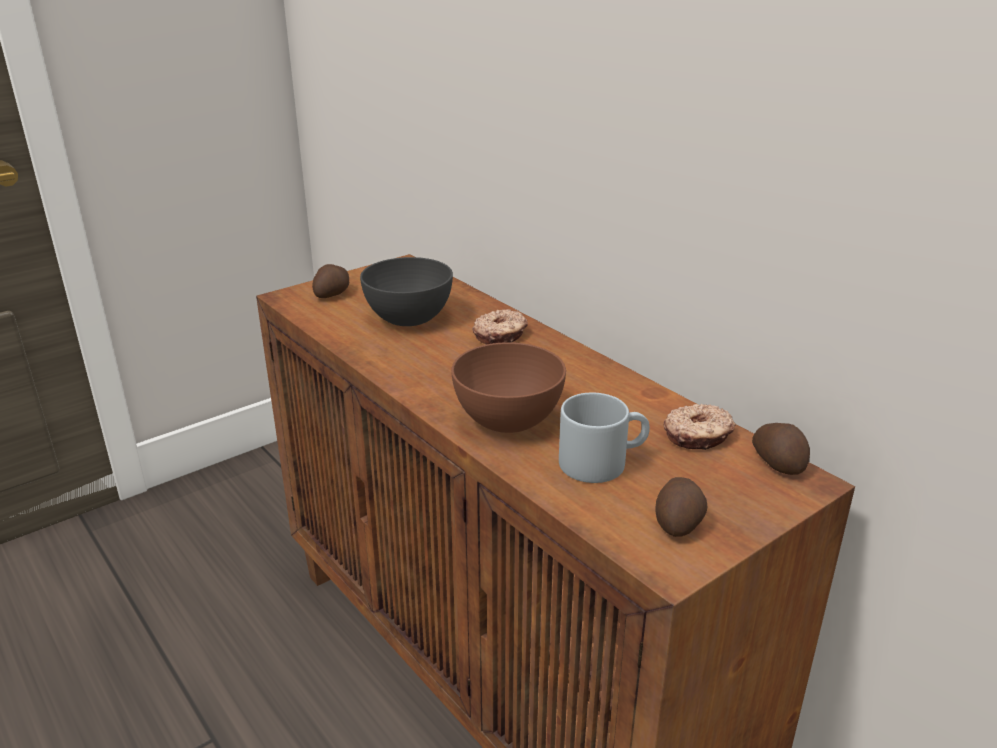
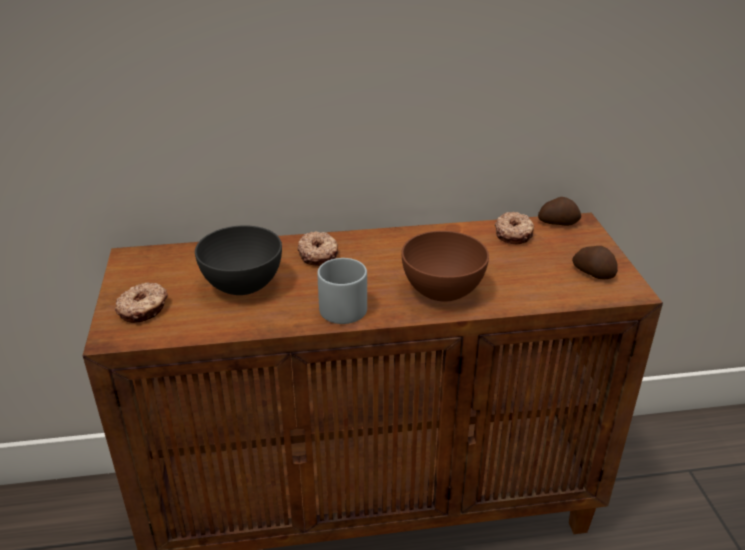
camera: 60 degrees left, 5 degrees up
potato [312,264,349,298] -> donut [115,282,168,323]
grey mug [559,393,650,483] -> grey mug moved to [317,258,367,324]

